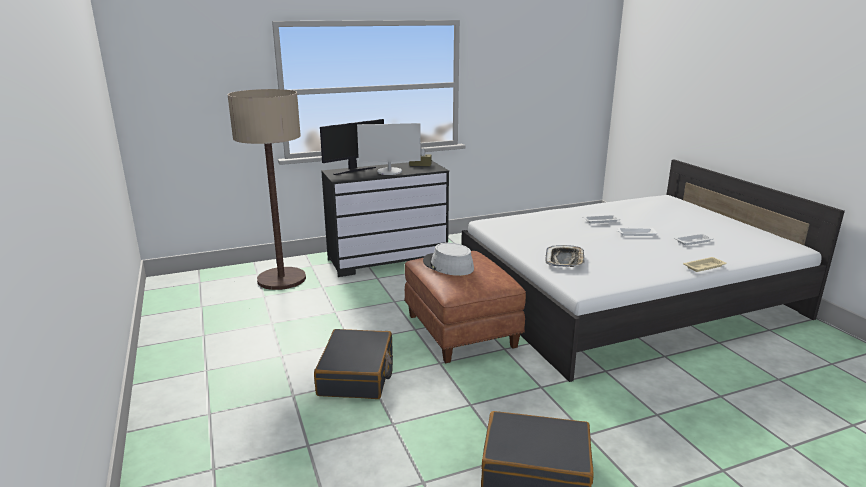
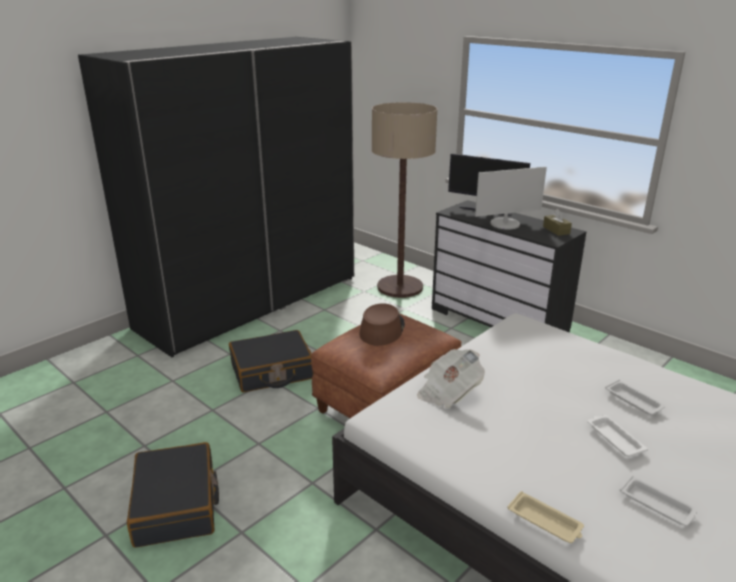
camera: 65 degrees right, 5 degrees up
monitor [357,123,421,175] -> monitor turned 75 degrees counterclockwise [475,167,547,230]
grey hat [423,242,474,276] -> brown hat [359,303,405,346]
tray [545,245,585,267] -> newspaper [417,349,485,408]
none -> black wardrobe [78,37,354,357]

